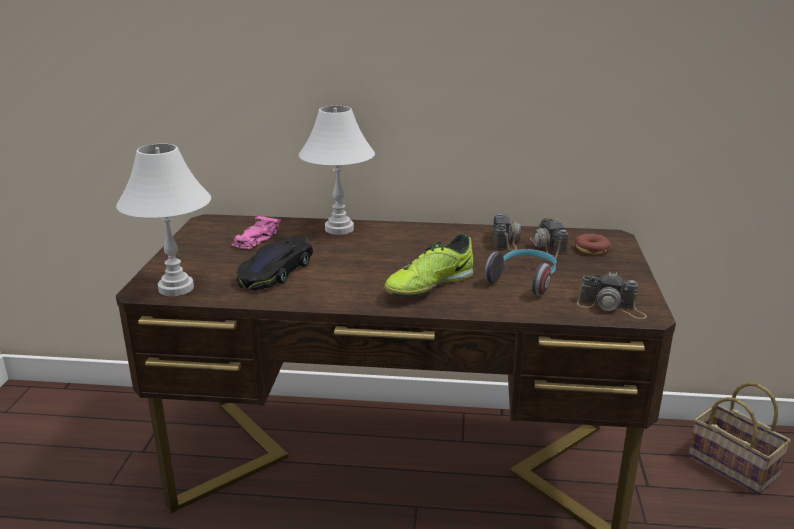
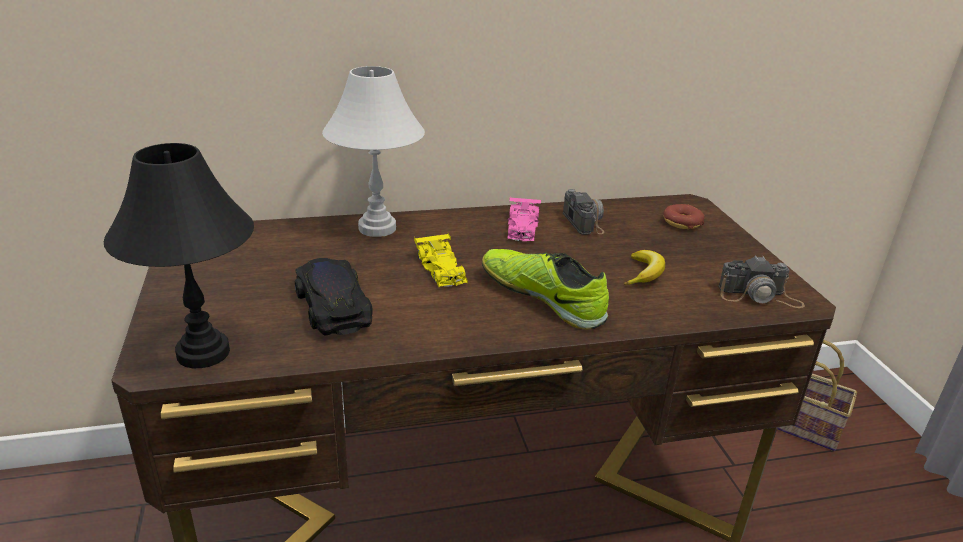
camera: 20 degrees left, 5 degrees up
white table lamp [116,144,211,296] -> black table lamp [104,143,254,368]
pink toy car [231,215,281,250] -> pink toy car moved to [507,198,541,241]
black toy car [237,235,313,290] -> black toy car turned 150 degrees clockwise [295,258,373,336]
shoe [384,233,473,297] -> shoe turned 105 degrees clockwise [482,249,609,329]
headphones [485,249,556,296] -> banana [623,250,665,285]
camera [530,218,569,259] -> none
none -> yellow toy car [414,233,468,287]

